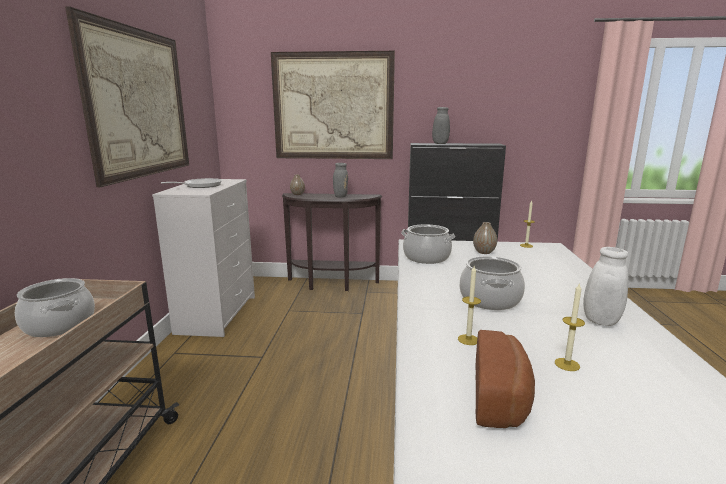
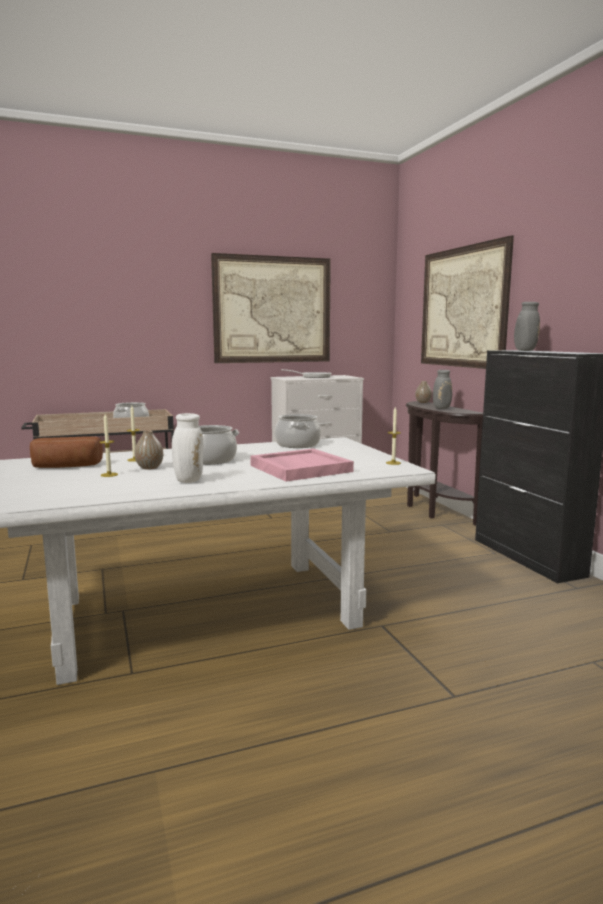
camera: 65 degrees right, 5 degrees down
vase [473,222,497,254] -> vase moved to [134,431,163,470]
none -> pink tray [250,448,354,482]

